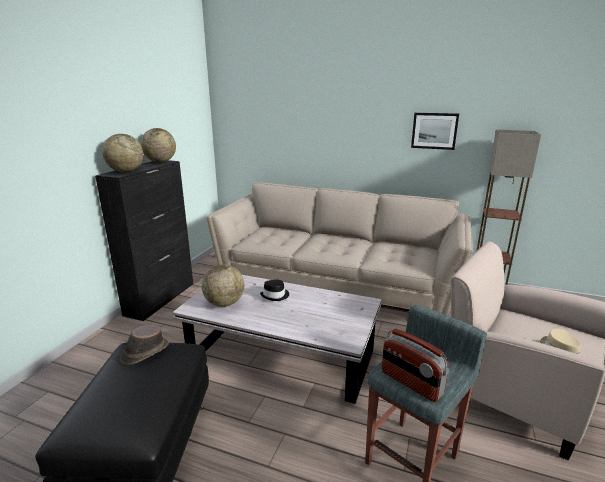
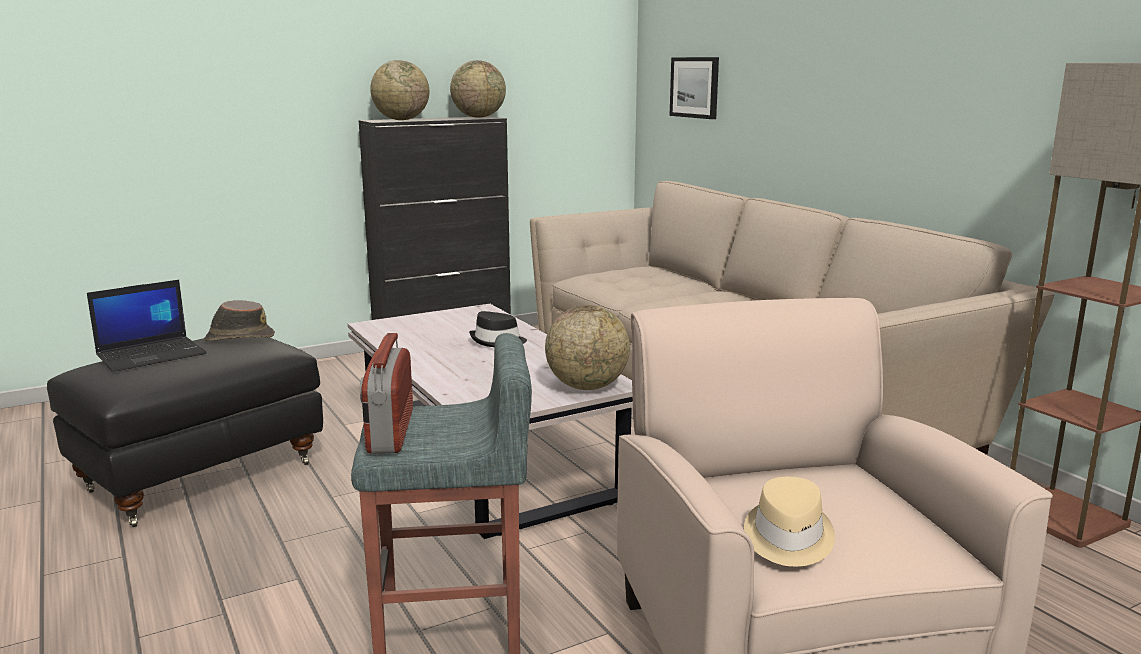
camera: 40 degrees right, 5 degrees down
globe [202,264,244,307] -> globe moved to [545,305,630,390]
picture [411,113,459,150] -> picture moved to [670,57,719,119]
none -> laptop [87,280,207,372]

